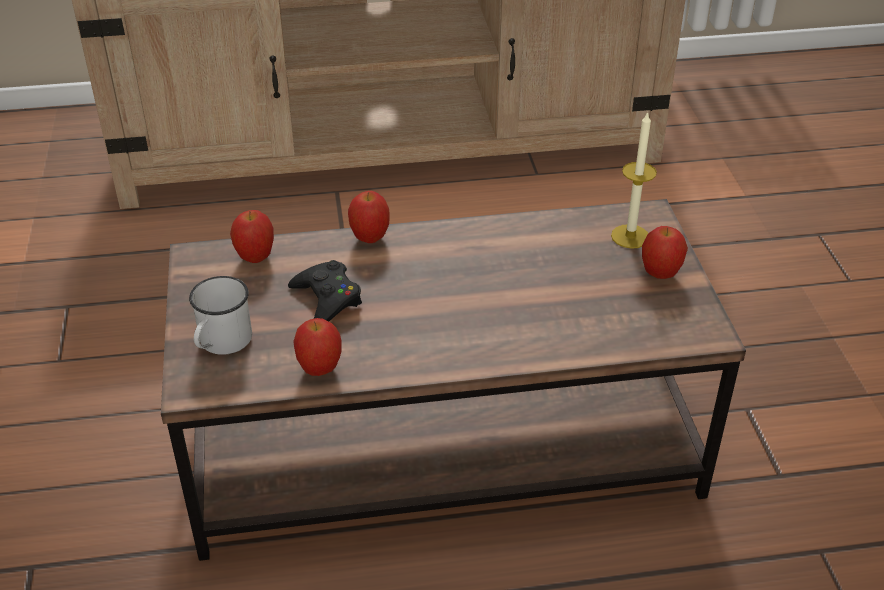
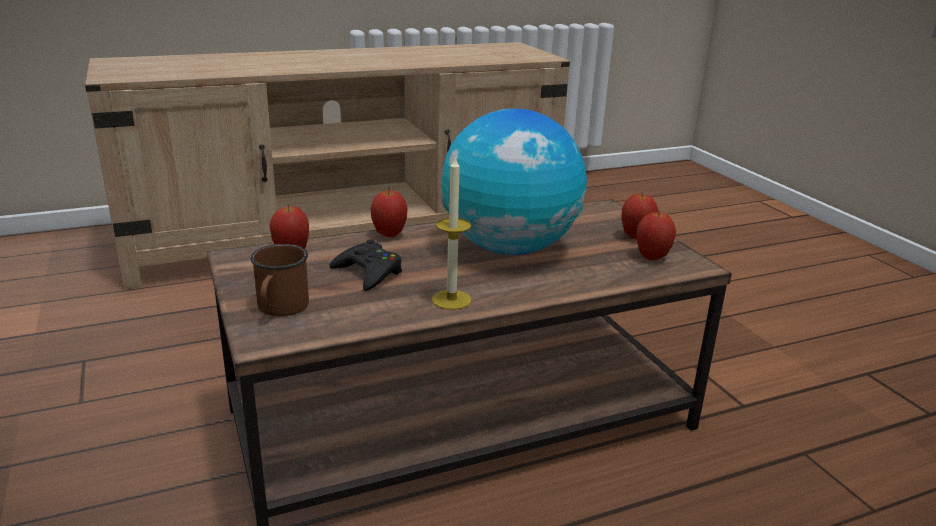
camera: 15 degrees left, 15 degrees down
white mug [189,276,252,355] -> brown mug [250,244,309,316]
apple [293,318,342,376] -> apple moved to [636,210,676,261]
candle [611,111,657,249] -> candle moved to [432,156,471,310]
none -> globe [441,109,587,255]

